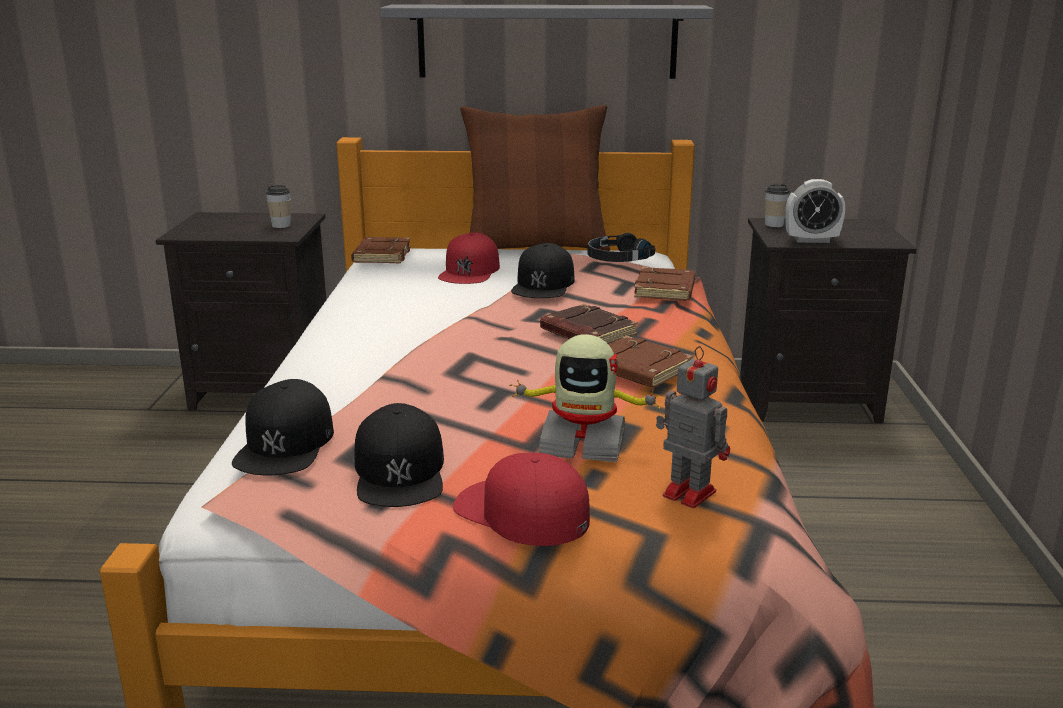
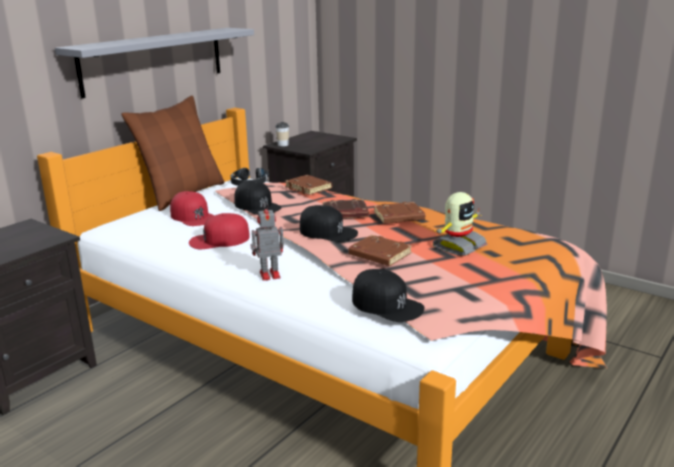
camera: 55 degrees left, 0 degrees up
cup [266,185,291,228] -> none
brown book [351,237,411,263] -> brown book moved to [348,235,412,266]
black cap [354,403,444,507] -> black cap moved to [300,205,358,242]
red cap [453,453,590,546] -> red cap moved to [189,213,250,249]
toy robot [656,346,730,508] -> toy robot moved to [250,203,283,281]
alarm clock [785,179,845,243] -> none

